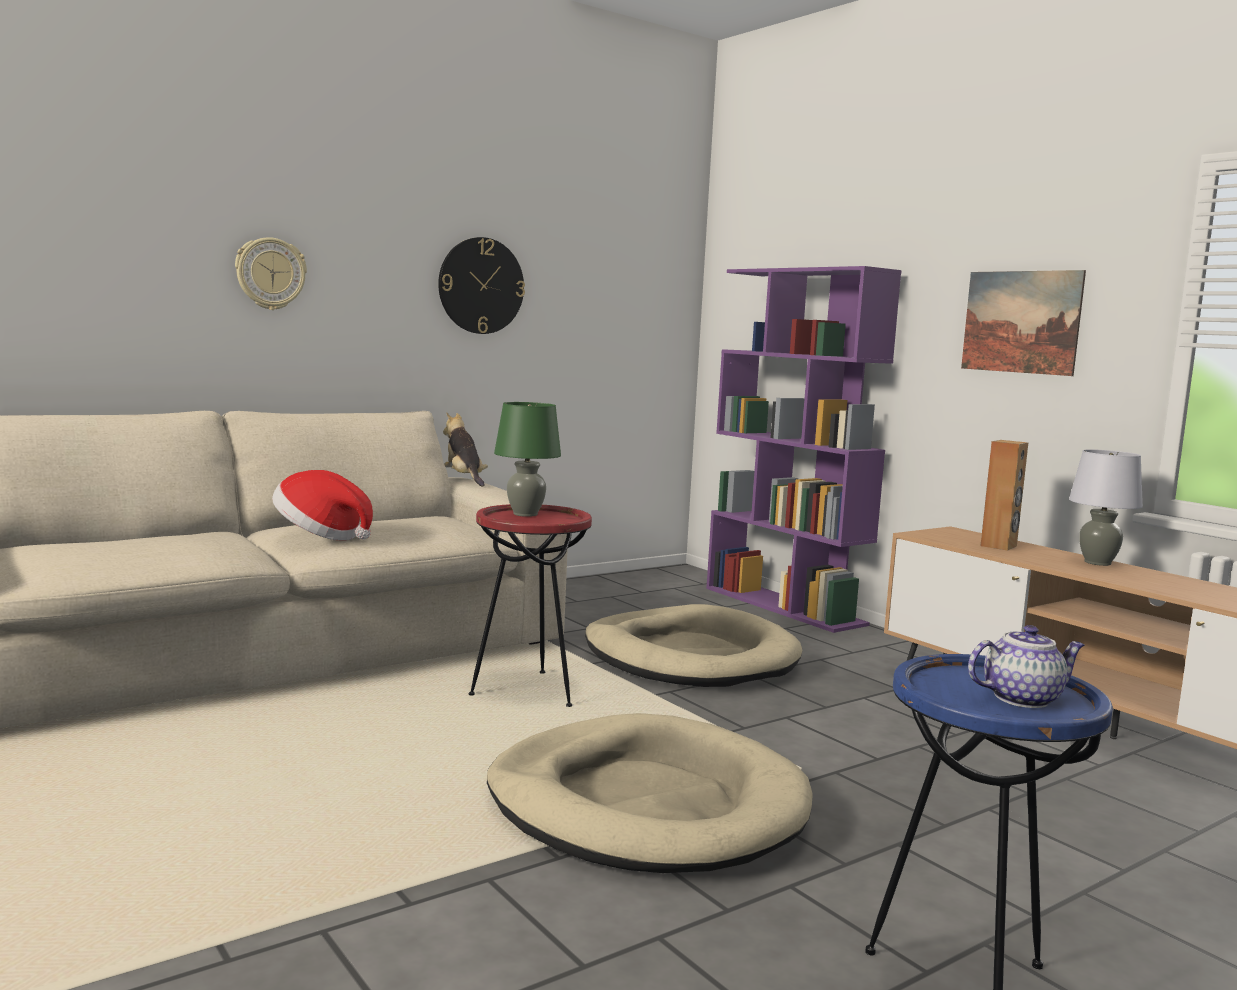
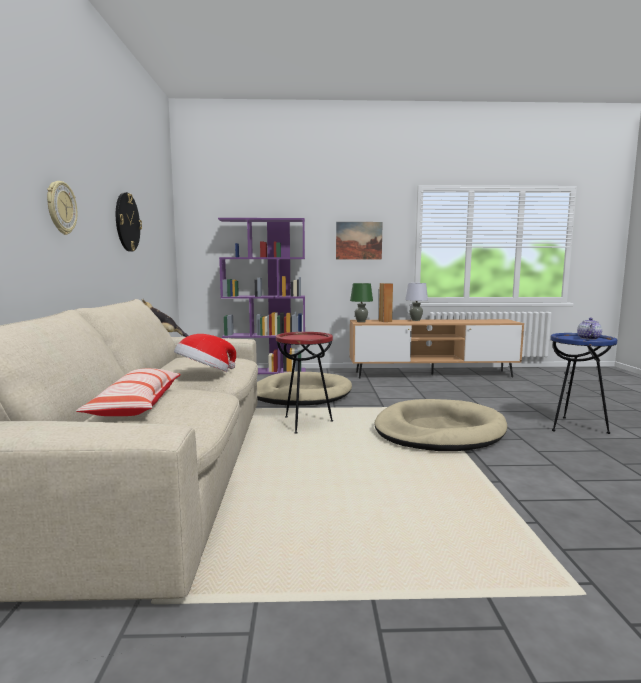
camera: 55 degrees left, 0 degrees up
green table lamp [494,402,561,517] -> green table lamp moved to [350,283,373,322]
none -> pillow [76,368,181,416]

